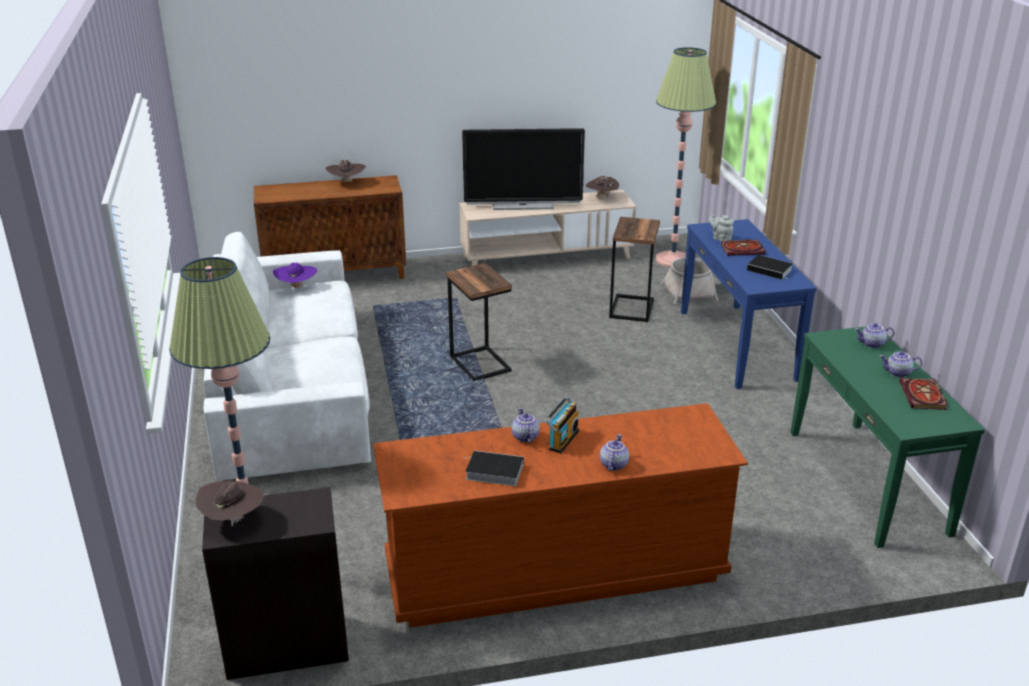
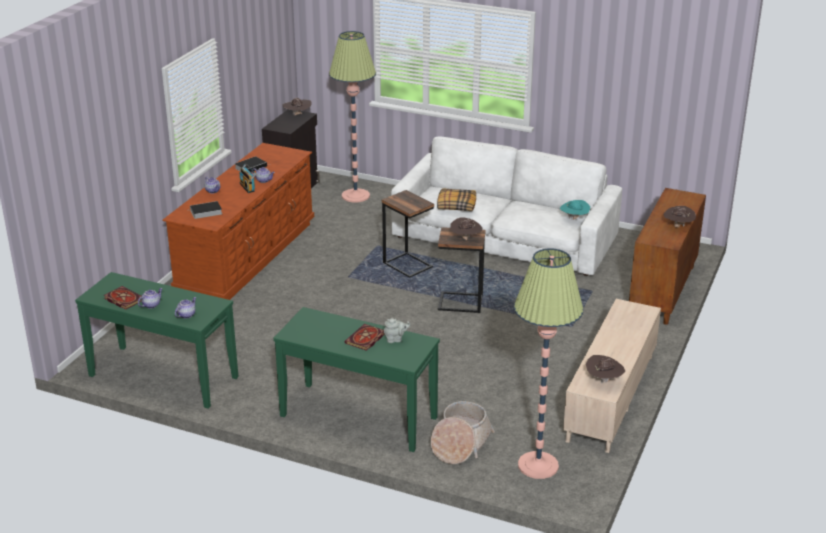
camera: 125 degrees right, 0 degrees up
purple hat [273,263,317,289] -> turquoise hat [560,200,590,220]
television [462,128,585,210] -> none
side table [609,217,660,322] -> side table moved to [382,190,434,278]
blue console table [681,219,817,389] -> green console table [273,307,440,452]
book [747,255,793,281] -> book moved to [190,201,222,219]
none -> pillow [437,188,476,211]
none -> brown hat [450,217,482,240]

